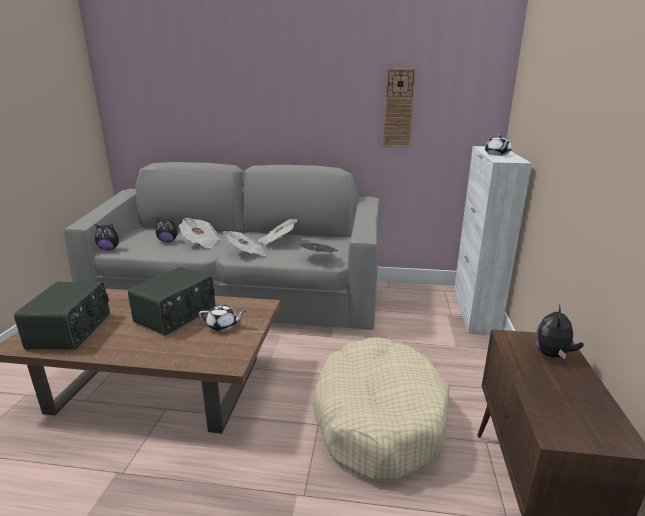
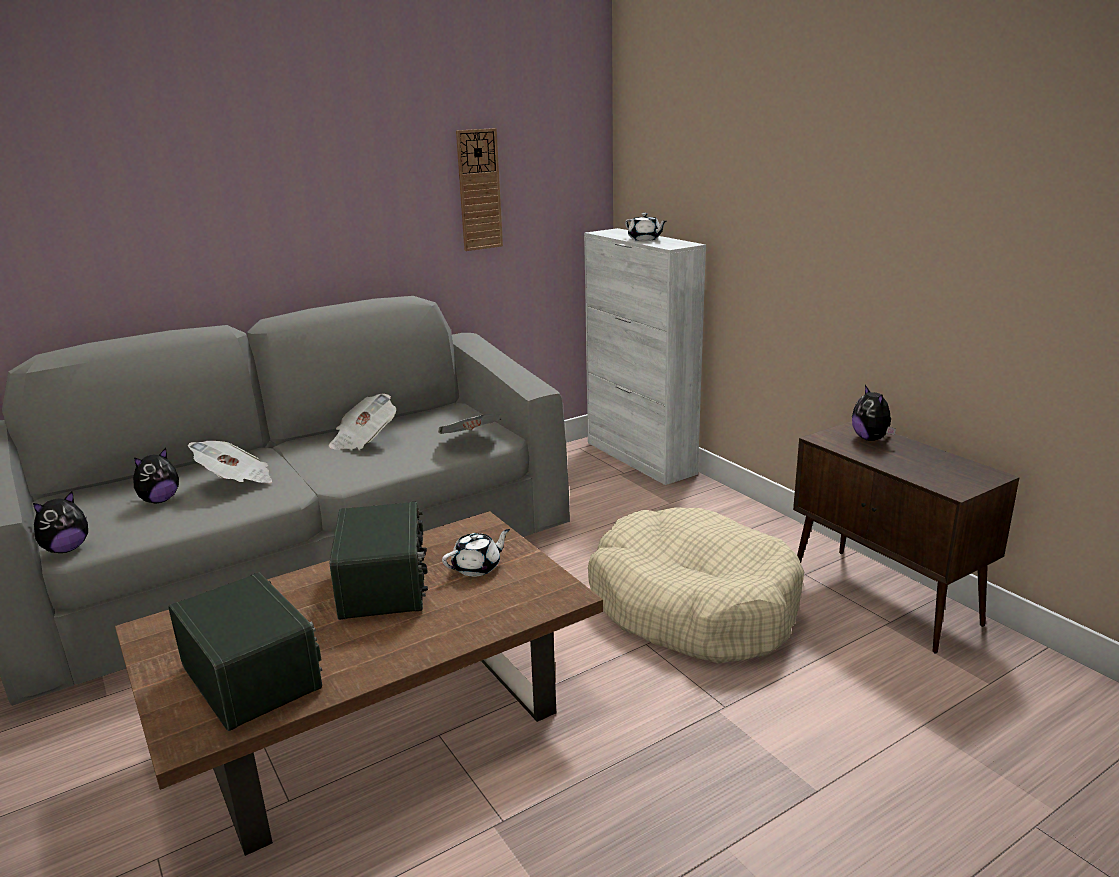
camera: 40 degrees left, 0 degrees up
newspaper [223,231,266,256] -> none

